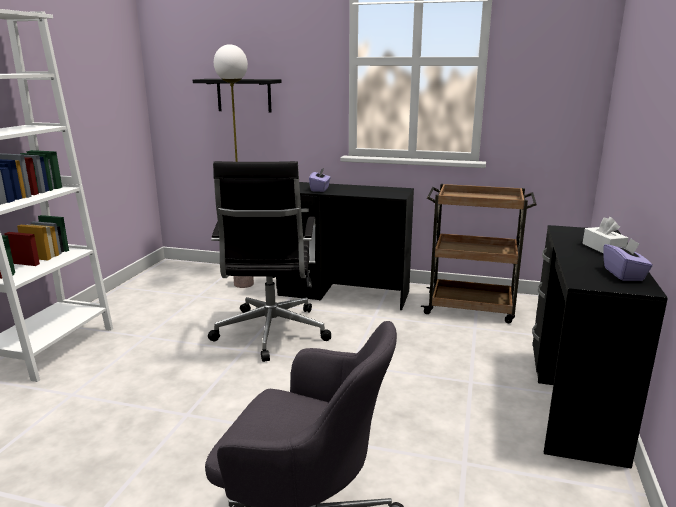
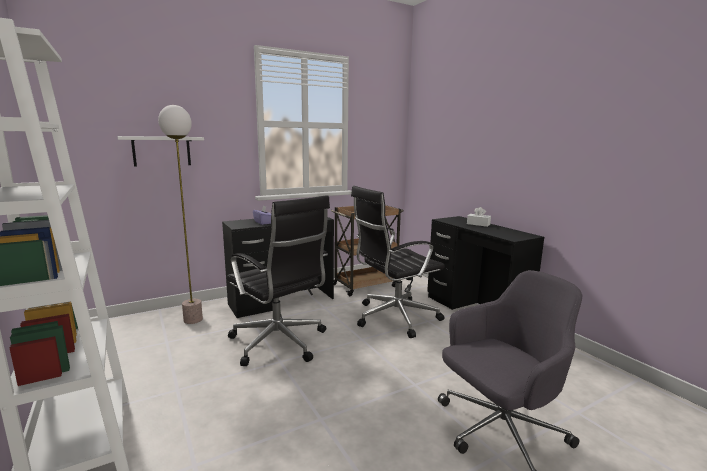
camera: 45 degrees left, 5 degrees down
black shelf [193,79,282,112] -> white shelf [118,136,204,167]
purple tissue box [604,238,653,281] -> none
none -> black office chair [351,186,445,338]

